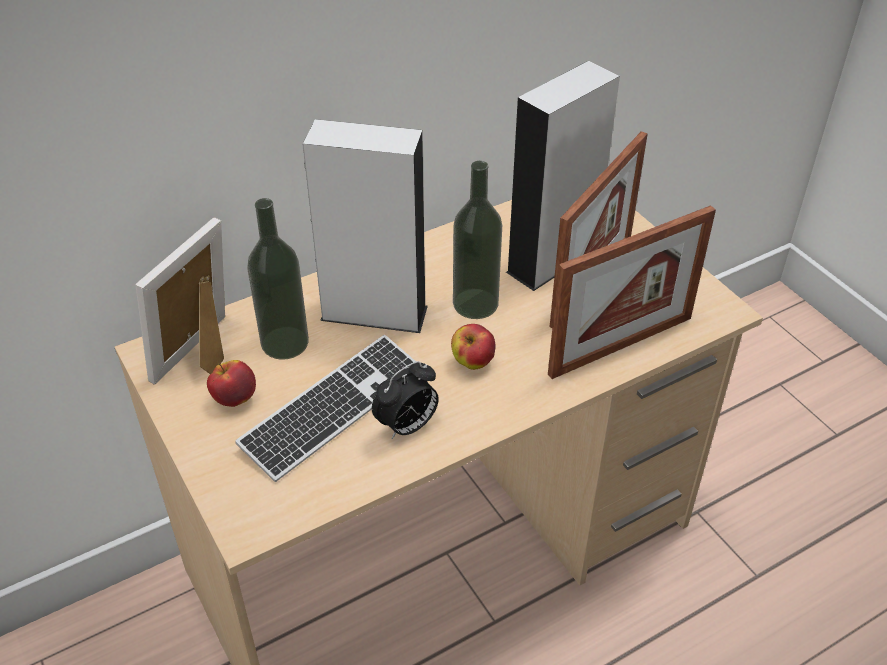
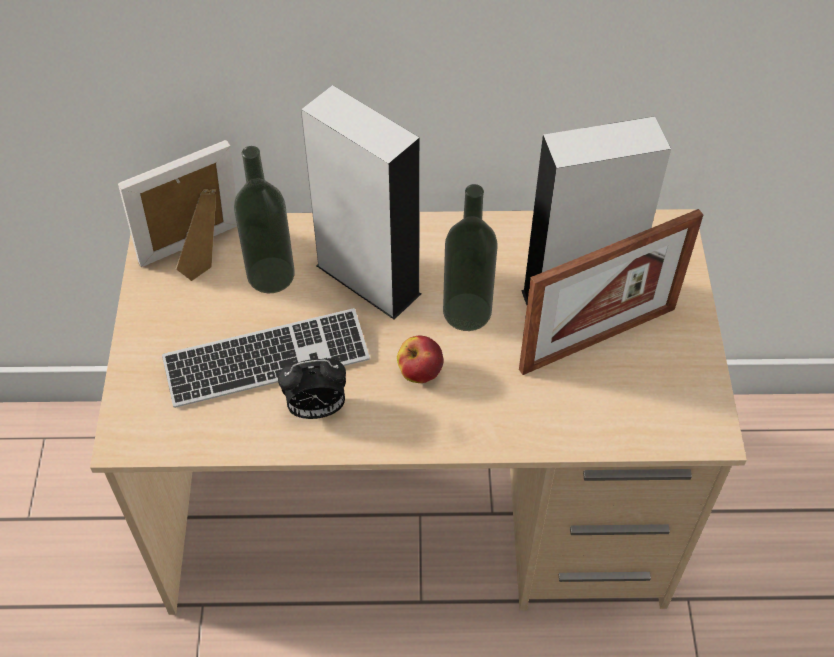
camera: 30 degrees right, 10 degrees up
apple [207,360,256,407] -> none
picture frame [548,205,716,379] -> none

